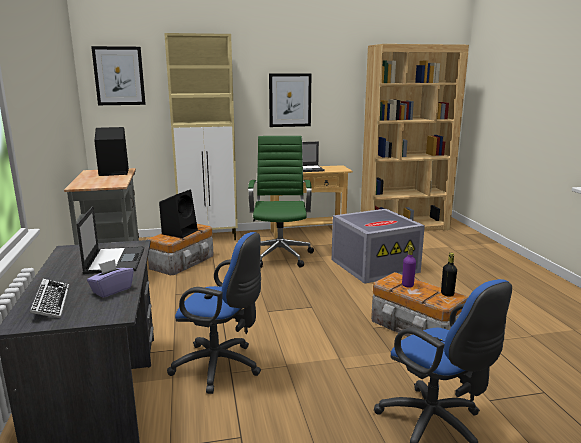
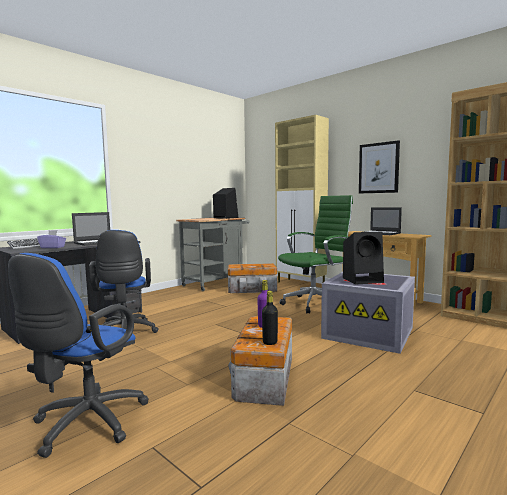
camera: 55 degrees right, 10 degrees down
picture [91,46,146,105] -> none
black speaker [159,189,198,238] -> black speaker moved to [343,232,384,284]

